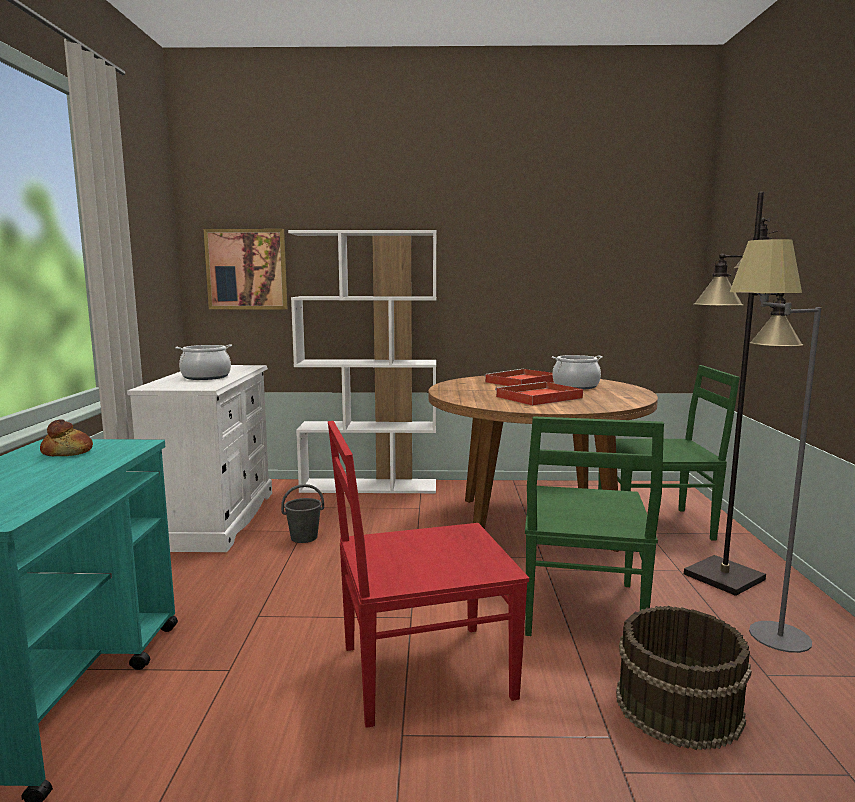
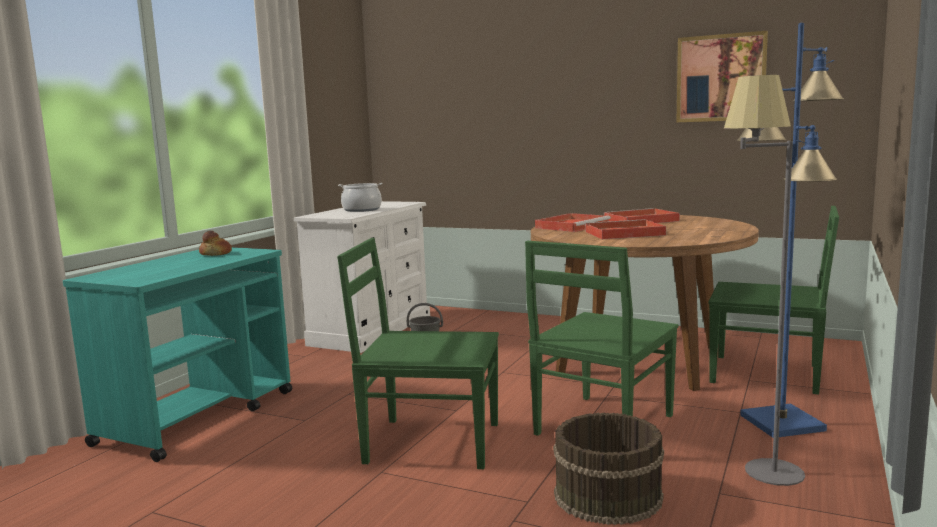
camera: 25 degrees right, 0 degrees up
picture [204,229,287,309] -> picture moved to [677,31,768,122]
white bookcase [288,230,437,493] -> none
red chair [328,421,529,728] -> green chair [337,238,499,469]
cooking pot [552,355,603,390] -> none
black floor lamp [684,192,803,596] -> blue floor lamp [737,23,844,438]
none -> red tray [535,213,611,232]

